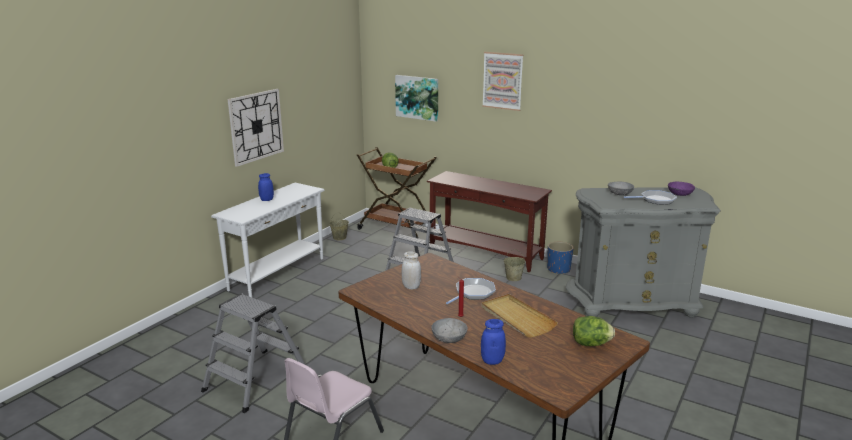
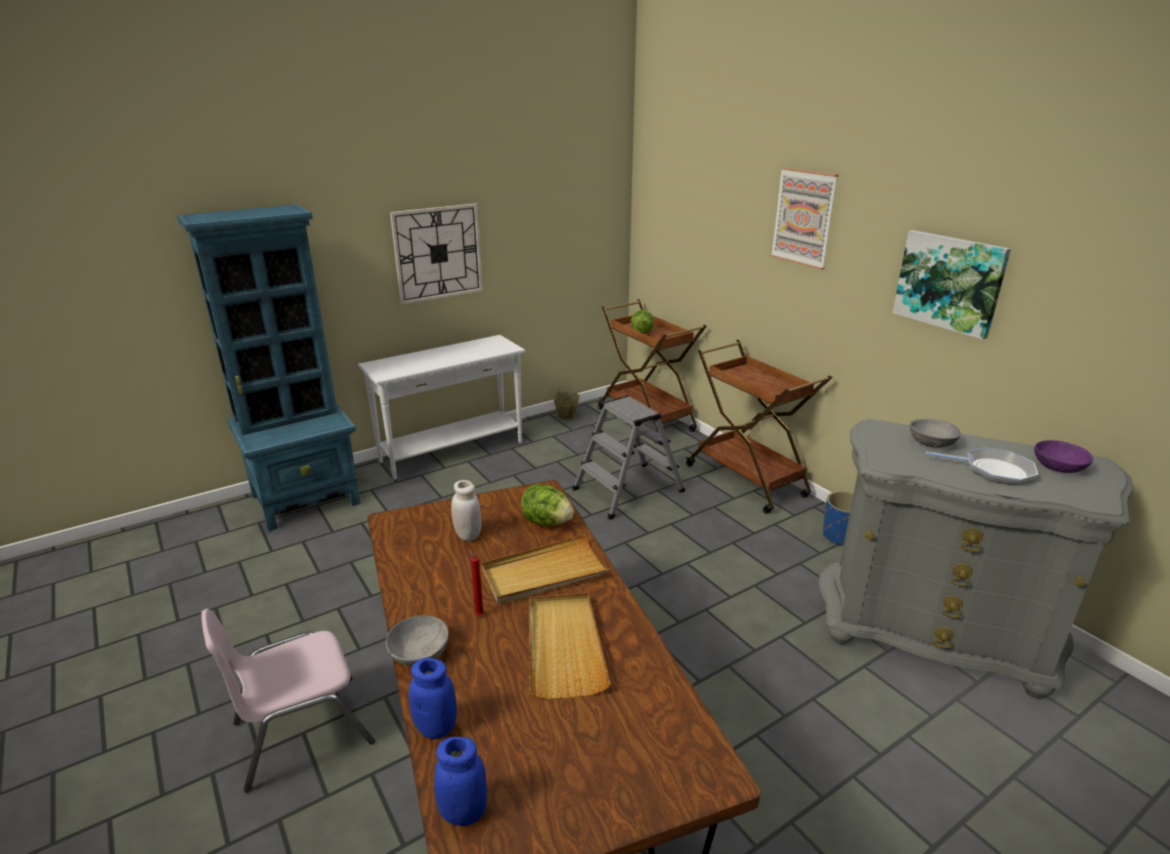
camera: 25 degrees right, 5 degrees up
grey step ladder [201,293,307,413] -> none
blue jar [258,173,274,201] -> blue jar moved to [434,737,487,826]
picture [395,75,438,122] -> picture moved to [892,230,1011,340]
brown console table [427,171,552,272] -> brown cart [686,340,833,514]
frying pan [446,278,496,304] -> beige tray [481,534,611,604]
beige bucket [504,249,526,281] -> none
lettuce [573,316,615,346] -> lettuce moved to [521,484,574,526]
none -> blue cabinet [177,204,361,531]

